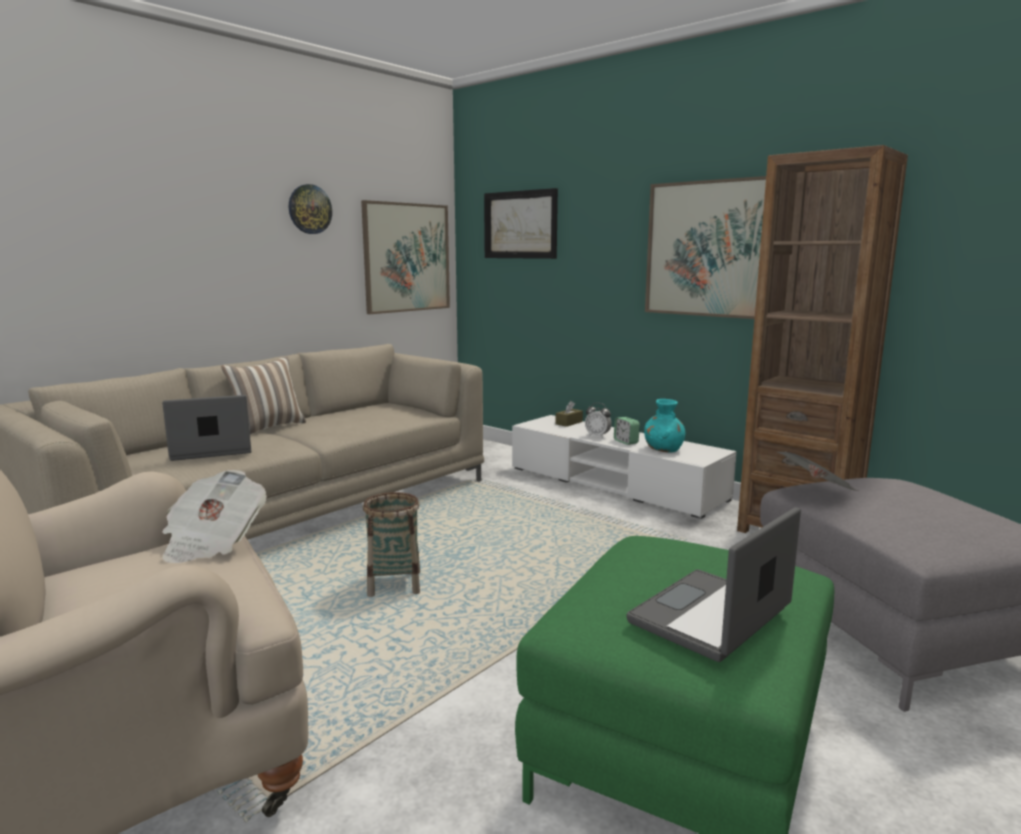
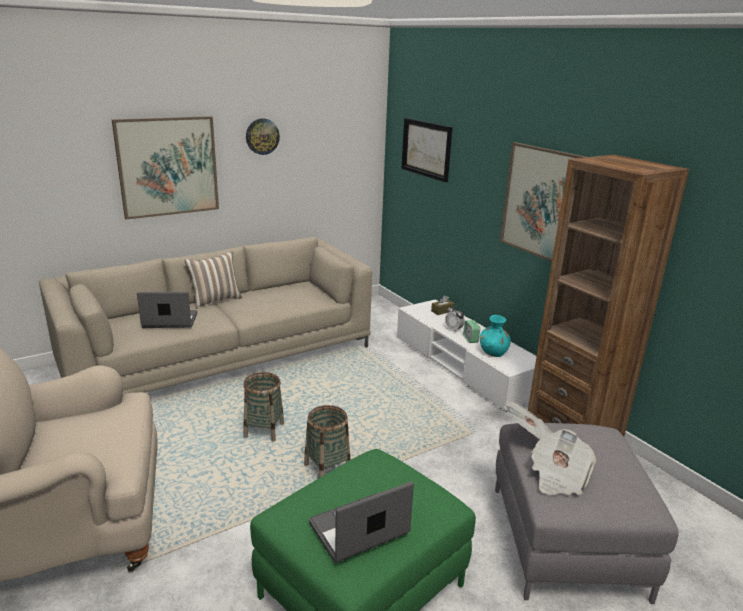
camera: 15 degrees right, 10 degrees up
newspaper [162,470,267,563] -> newspaper moved to [531,429,596,495]
picture [361,200,450,314] -> picture moved to [112,116,219,220]
none -> basket [304,405,350,478]

